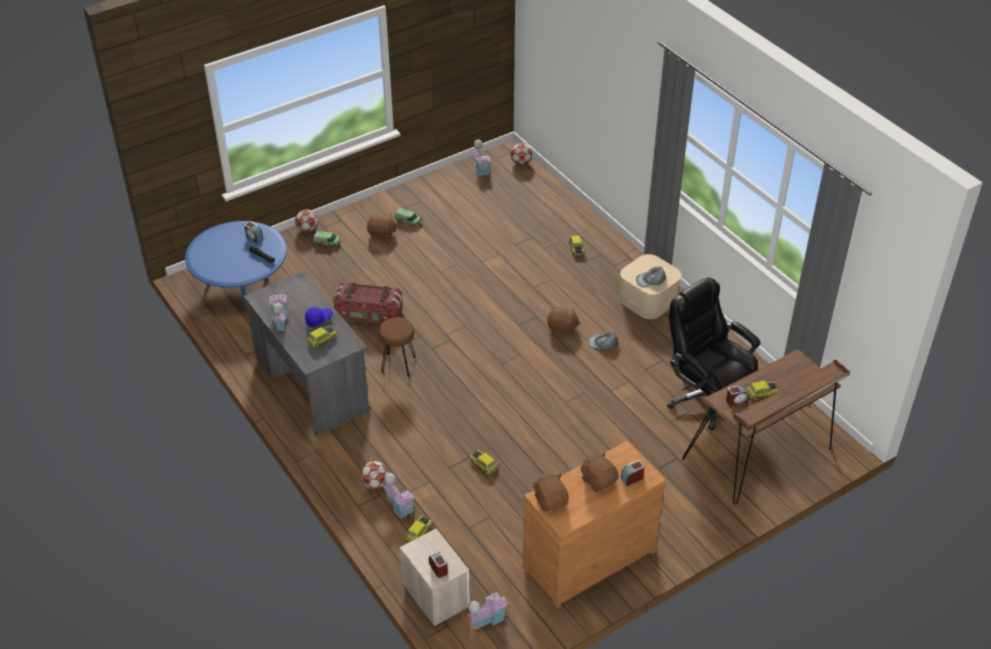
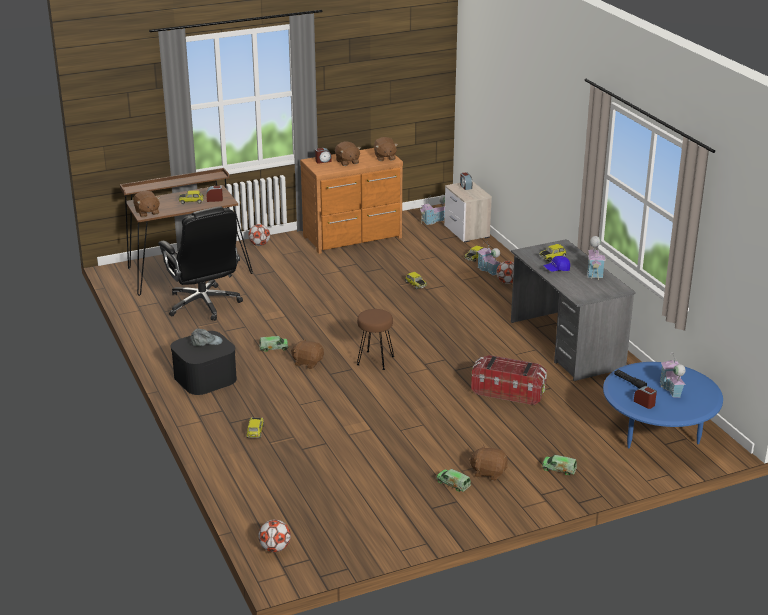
camera: 170 degrees left, 15 degrees down
football [295,210,318,233] -> football moved to [248,224,270,246]
brown stool [379,317,416,377] -> brown stool moved to [357,309,394,370]
toy house [473,140,491,177] -> toy house moved to [660,353,686,398]
grey cap [588,331,618,350] -> toy truck [259,336,288,352]
beige storage box [619,254,682,319] -> black storage box [171,331,237,395]
none -> brown plush toy [133,191,160,217]

